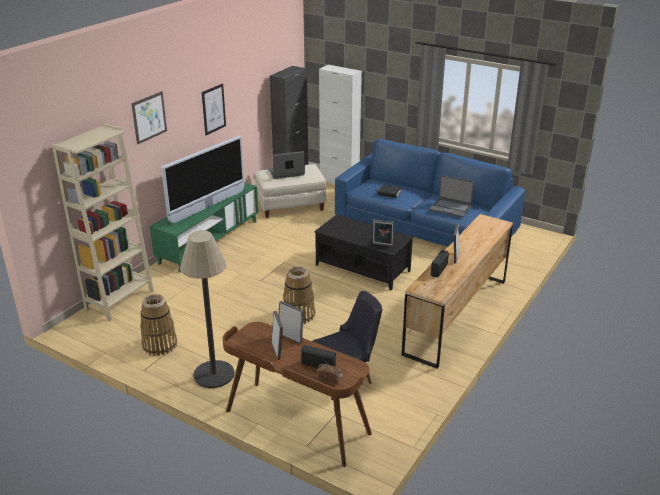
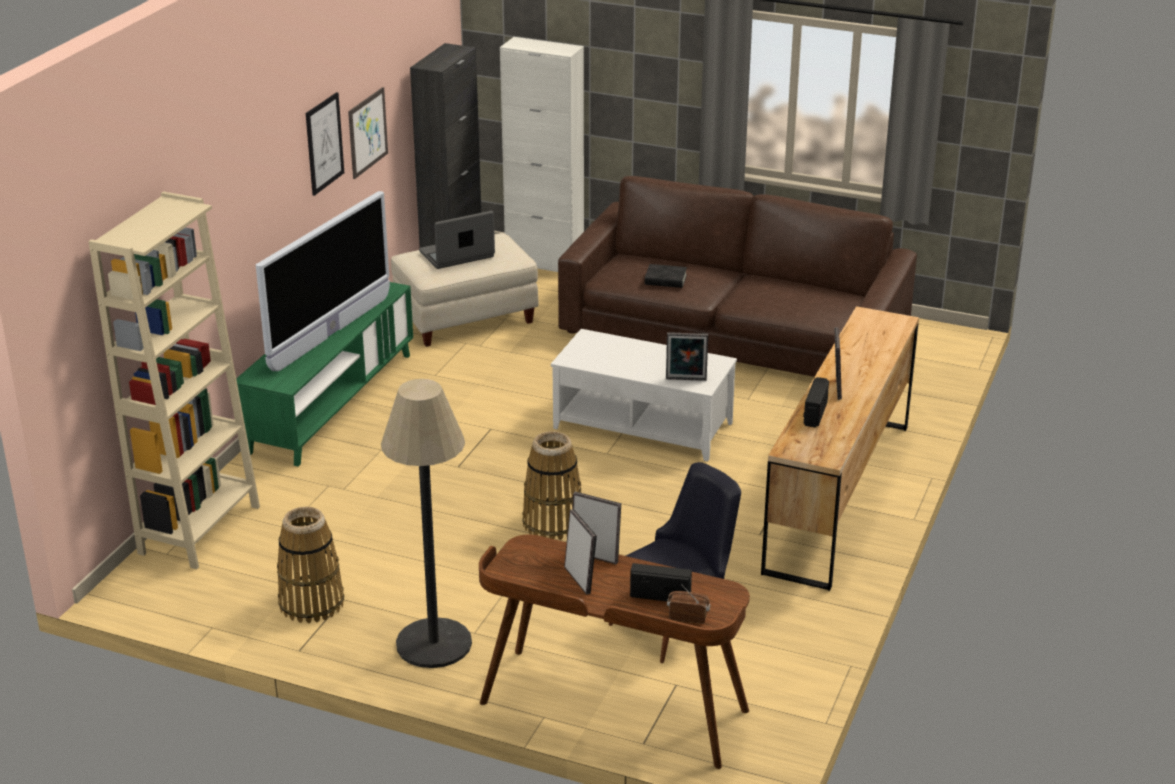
camera: 10 degrees left, 0 degrees up
picture [131,91,167,144] -> picture moved to [348,87,388,179]
black coffee table [315,215,413,290] -> white coffee table [551,329,737,462]
blue sofa [335,139,525,247] -> brown sofa [558,176,917,377]
laptop [430,175,474,218] -> none

